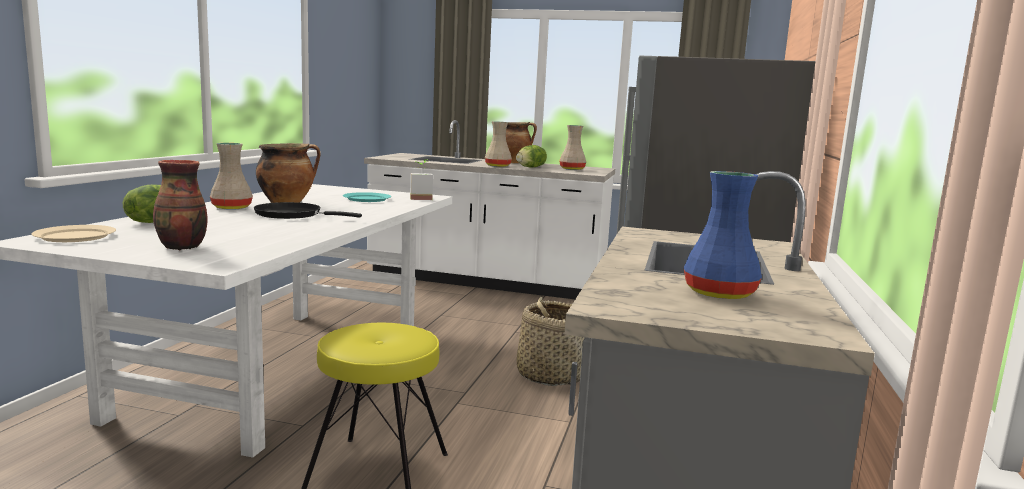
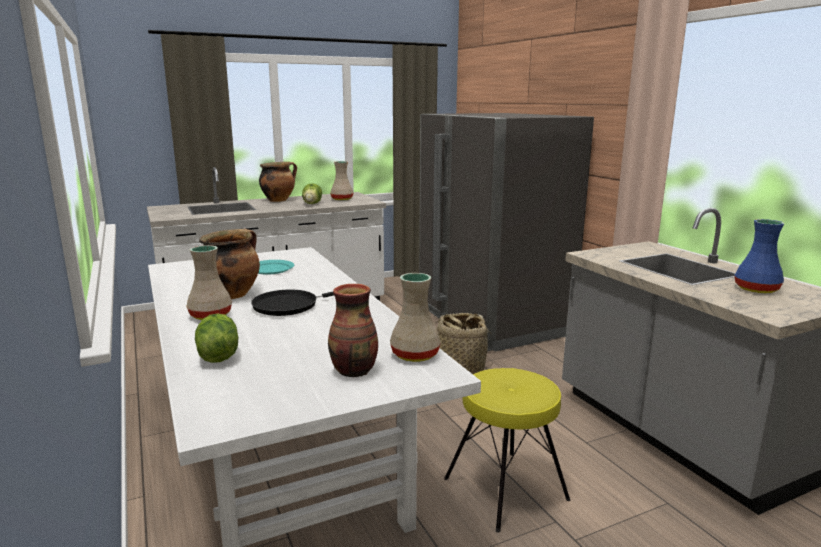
camera: 40 degrees left, 5 degrees up
beige plate [31,225,116,242] -> none
potted plant [410,159,433,200] -> none
beige vase [485,121,512,167] -> beige vase moved to [390,273,441,362]

